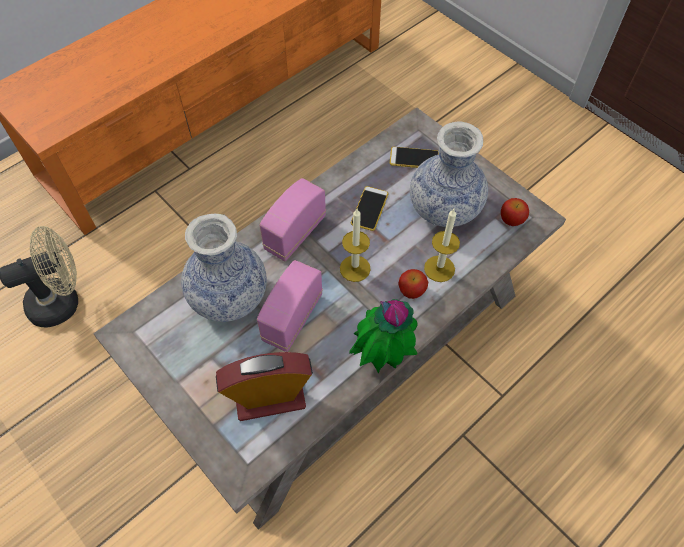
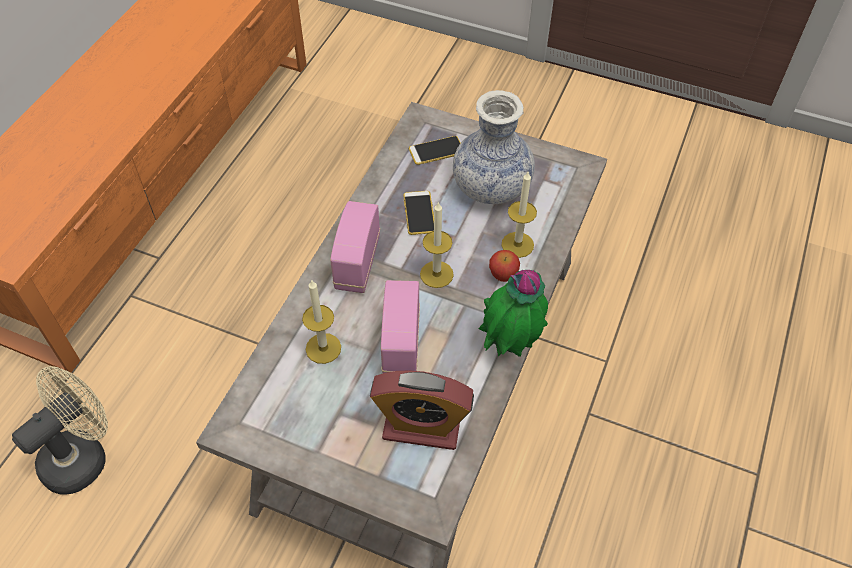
camera: 25 degrees left, 5 degrees down
vase [181,214,267,322] -> candle [302,279,341,364]
alarm clock [216,352,313,421] -> alarm clock turned 135 degrees counterclockwise [370,370,474,450]
apple [501,198,529,226] -> none

